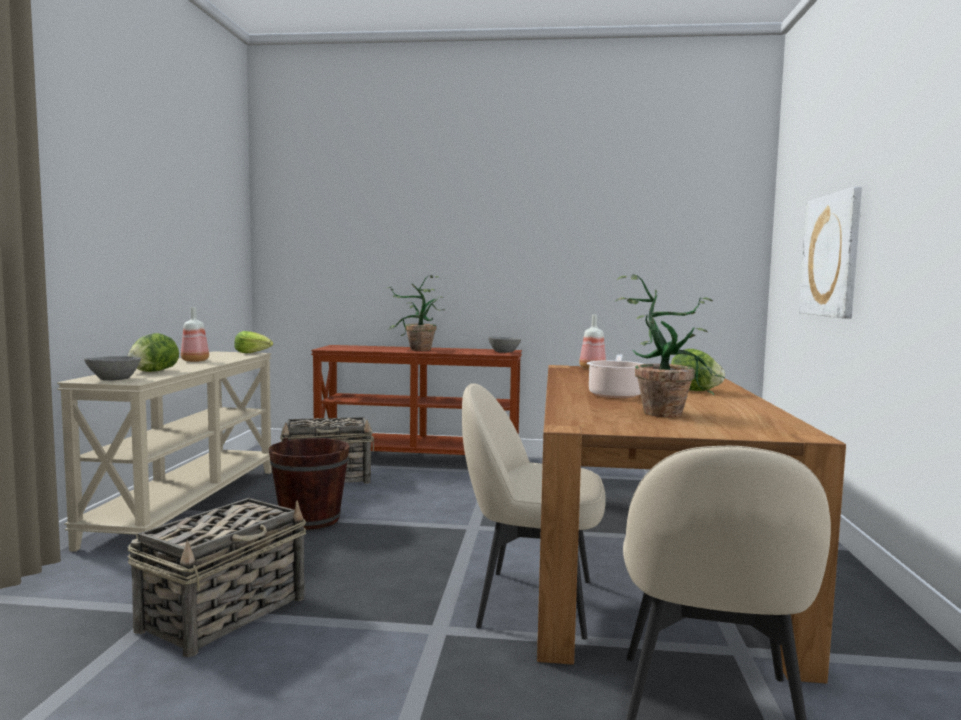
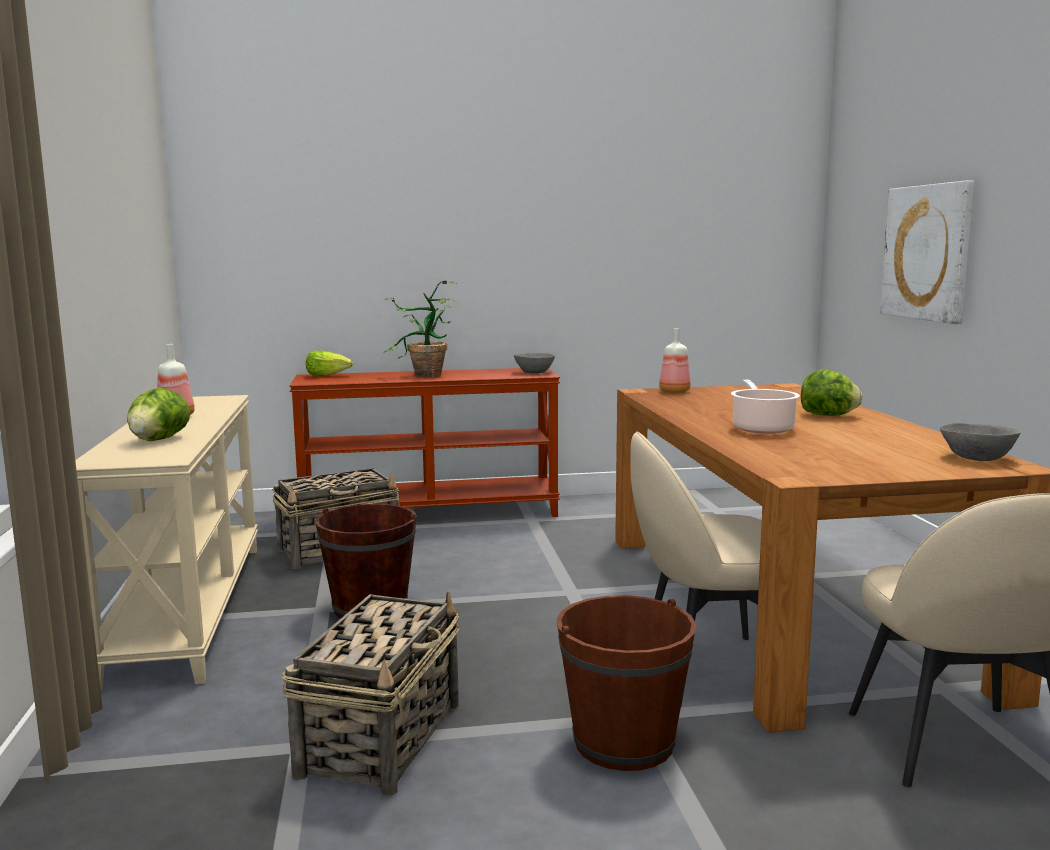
camera: 15 degrees left, 5 degrees up
grey bowl [84,356,141,381] -> grey bowl moved to [940,423,1021,461]
lettuce [235,331,273,353] -> lettuce moved to [306,350,353,376]
potted plant [615,275,725,417] -> none
none -> brown bucket [556,595,697,771]

